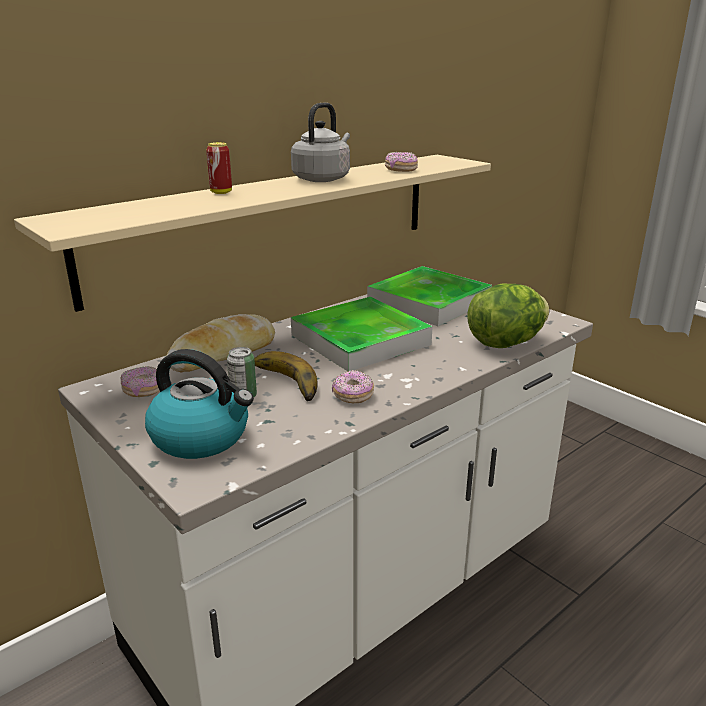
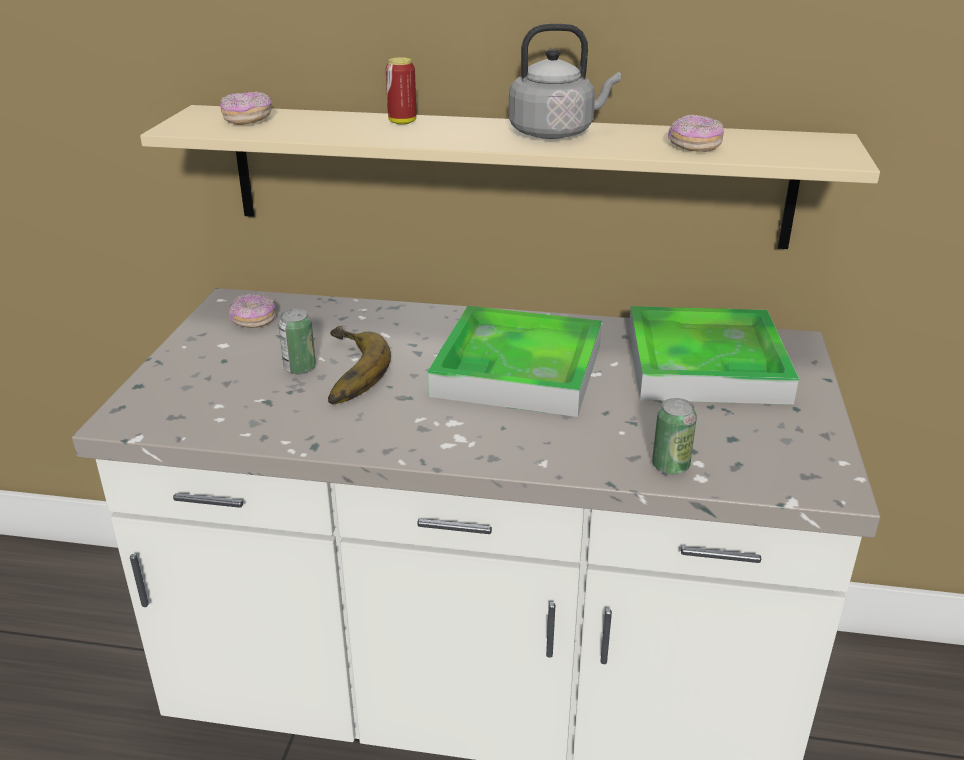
camera: 50 degrees right, 5 degrees up
kettle [145,349,254,459] -> none
bread [166,314,275,372] -> none
donut [332,370,374,403] -> donut moved to [220,92,272,125]
lettuce [467,284,549,348] -> can [652,398,697,475]

